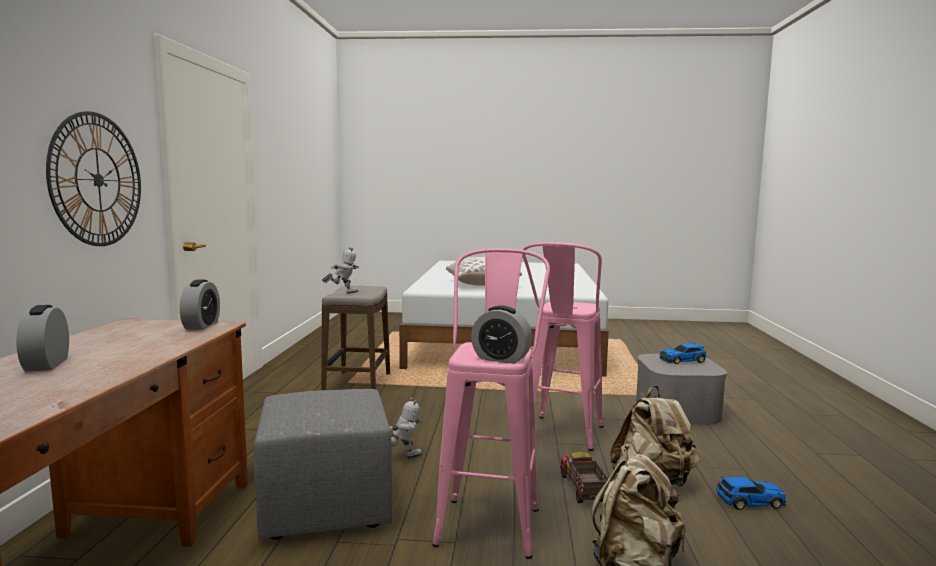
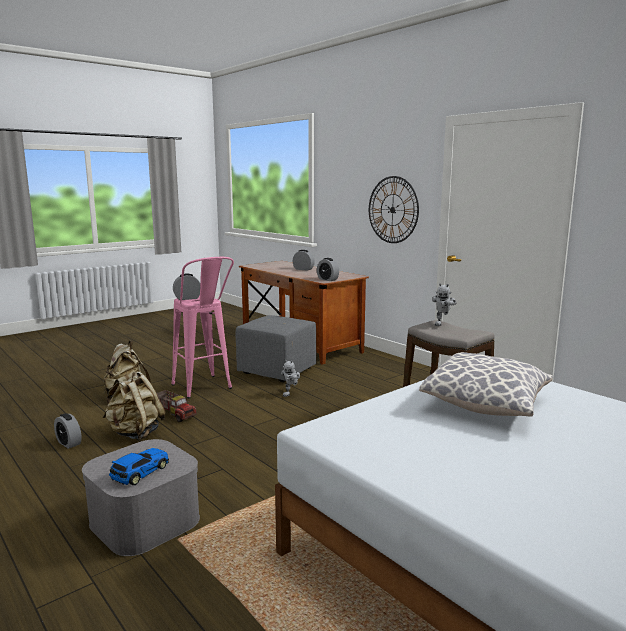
camera: 135 degrees right, 5 degrees up
pink stool [522,242,604,451] -> none
toy car [716,476,786,510] -> alarm clock [54,413,82,449]

